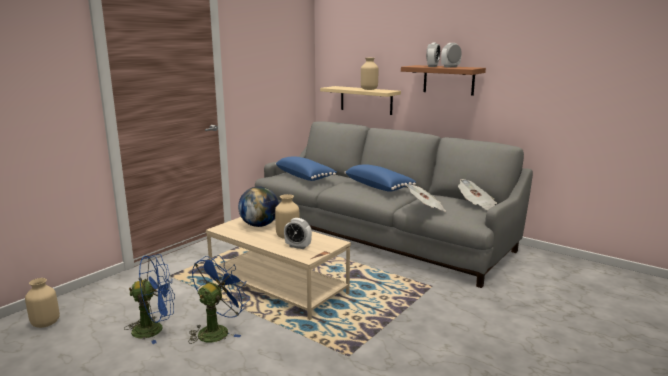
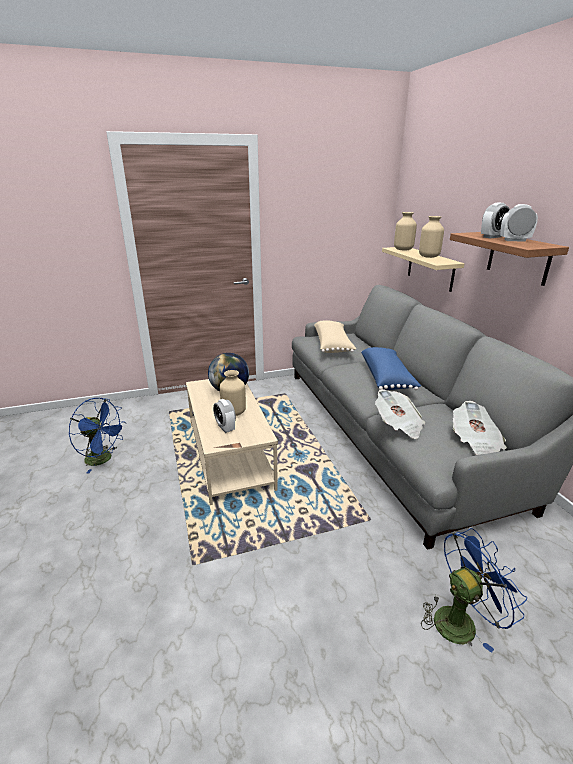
camera: 35 degrees right, 10 degrees up
beige vase [25,278,60,328] -> beige vase moved to [394,212,417,250]
blue fan [188,255,250,344] -> blue fan moved to [421,528,527,653]
blue pillow [275,156,336,181] -> beige pillow [314,320,356,353]

